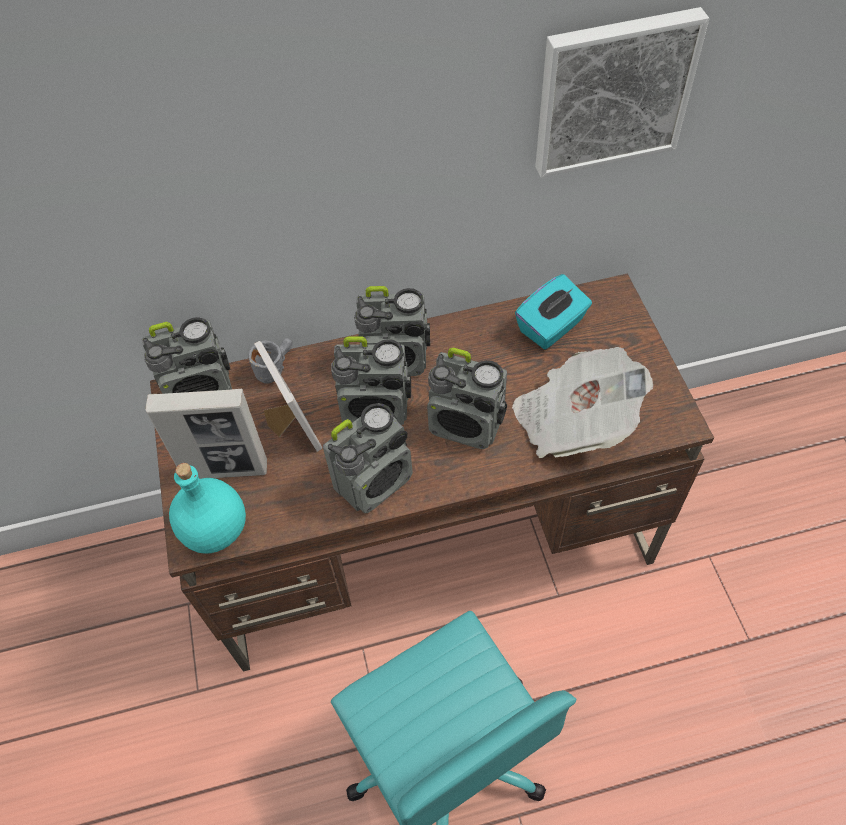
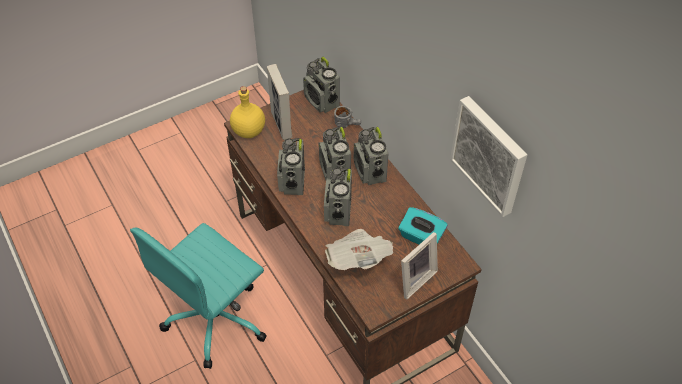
camera: 70 degrees right, 5 degrees down
turquoise bottle [169,463,246,554] -> yellow bottle [230,86,265,138]
picture frame [254,341,322,452] -> picture frame moved to [401,232,438,300]
radio [323,403,413,513] -> radio turned 60 degrees clockwise [277,138,305,195]

